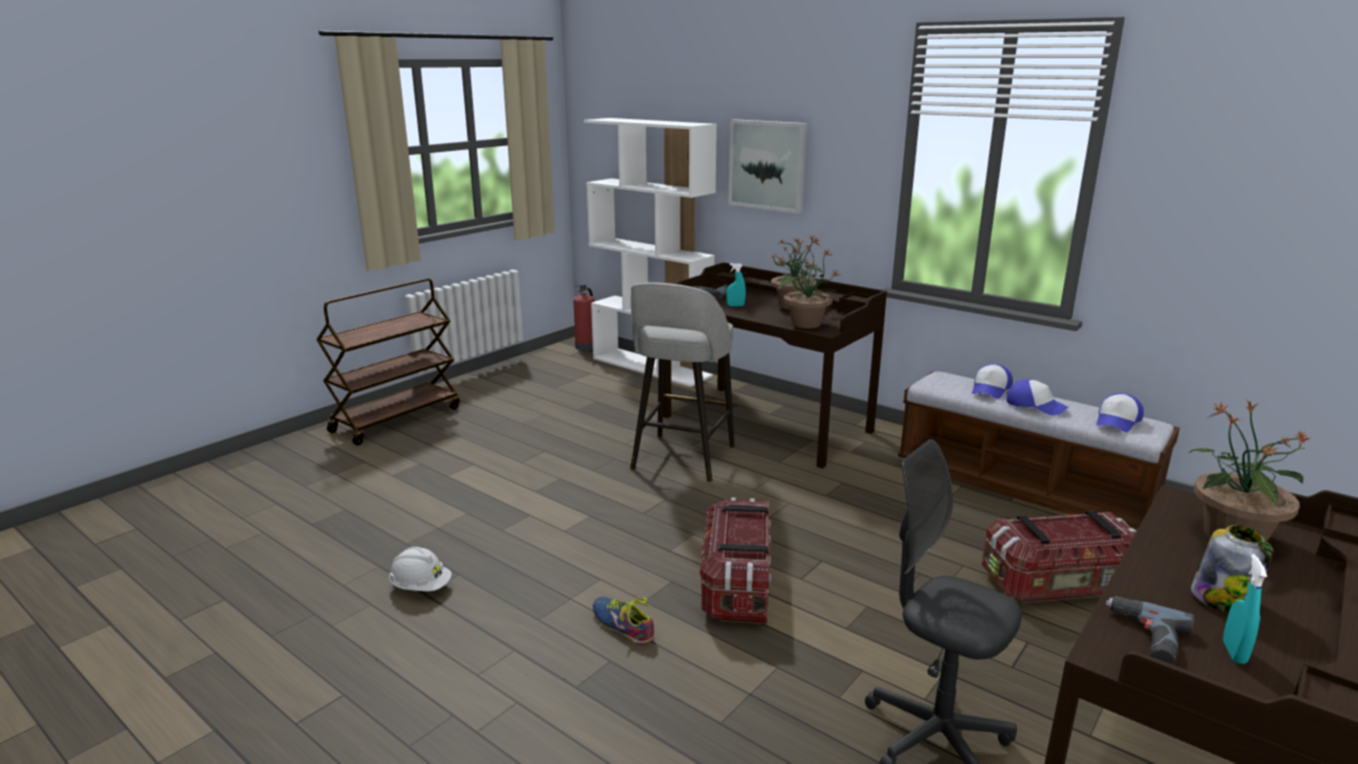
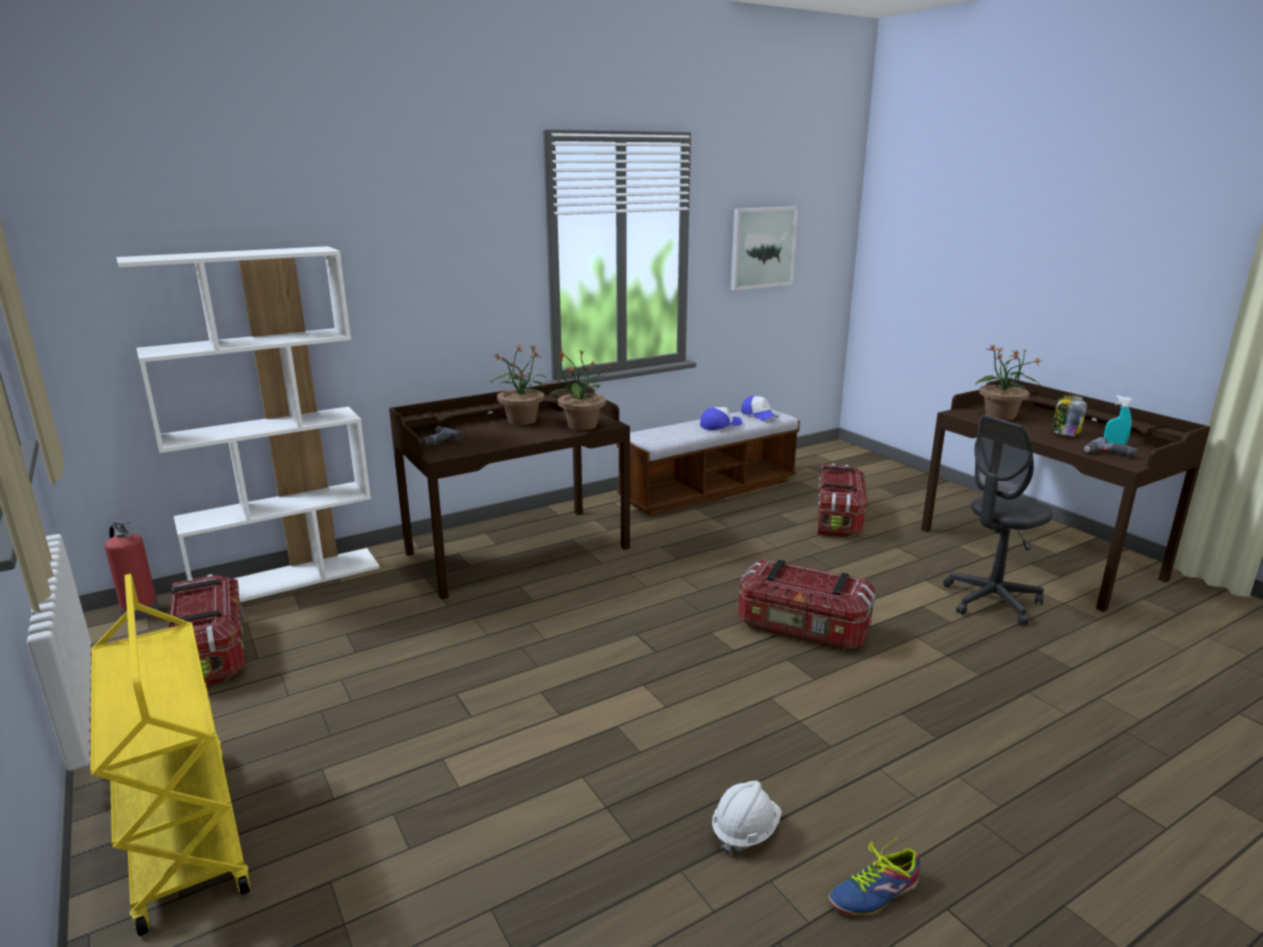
camera: 70 degrees left, 0 degrees up
brown cart [316,278,460,445] -> yellow cart [90,574,250,936]
shoe [592,597,655,645] -> shoe moved to [829,837,920,916]
grey stool [630,282,735,482] -> none
turquoise spray bottle [726,263,746,307] -> none
picture [728,119,807,214] -> picture moved to [731,207,798,290]
cap [972,364,1013,399] -> none
none -> storage box [168,574,245,685]

